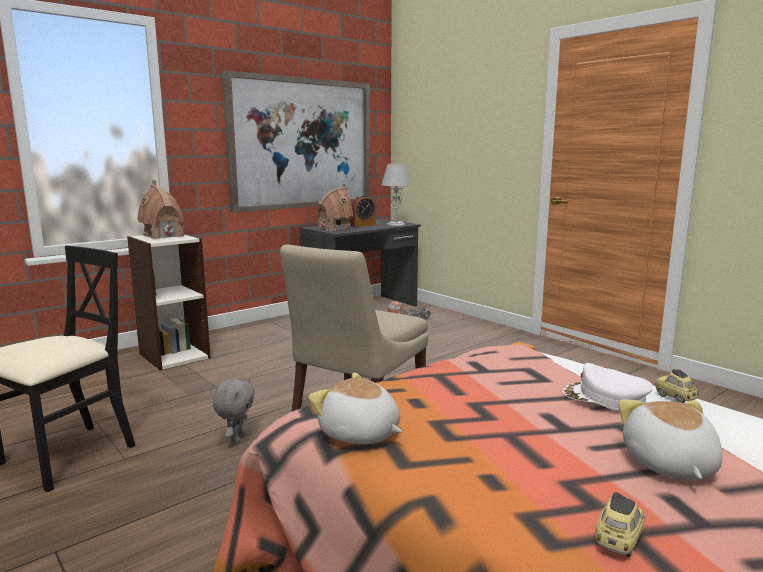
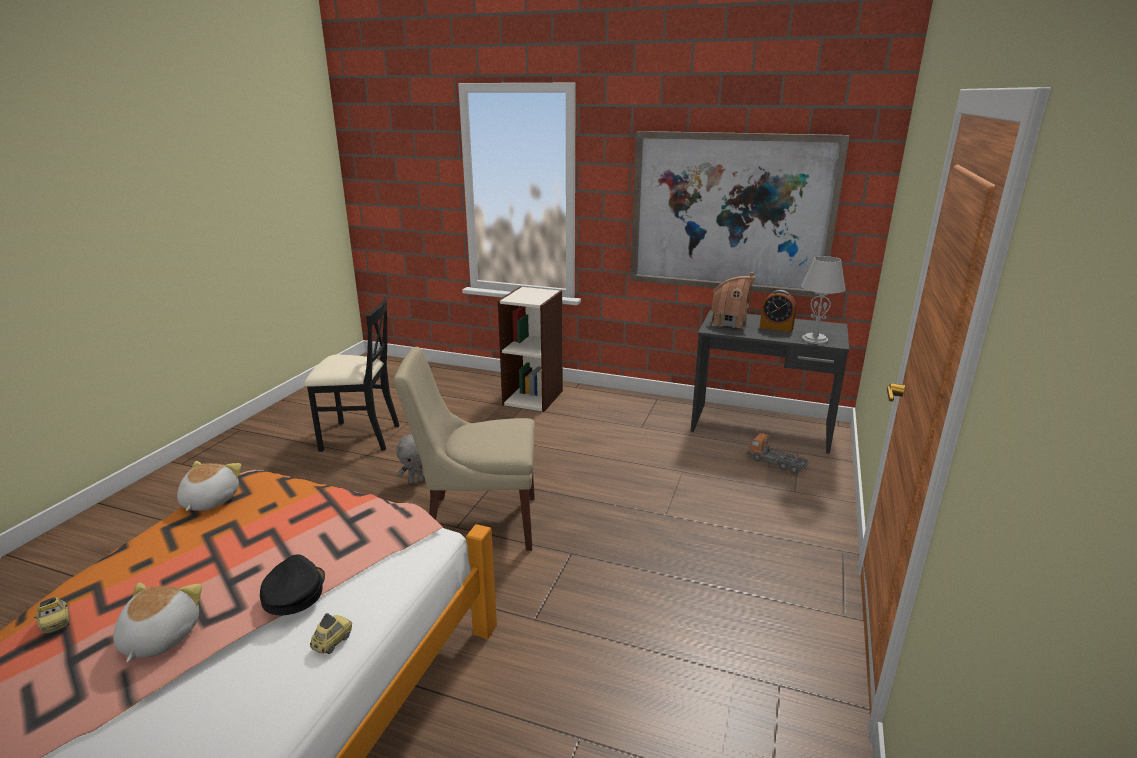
camera: 60 degrees right, 10 degrees up
toy house [137,180,185,239] -> none
white cap [563,363,653,410] -> black cap [260,554,325,615]
toy car [595,492,646,557] -> toy car turned 45 degrees clockwise [34,597,69,634]
plush toy [618,399,723,480] -> plush toy turned 60 degrees counterclockwise [113,582,202,663]

